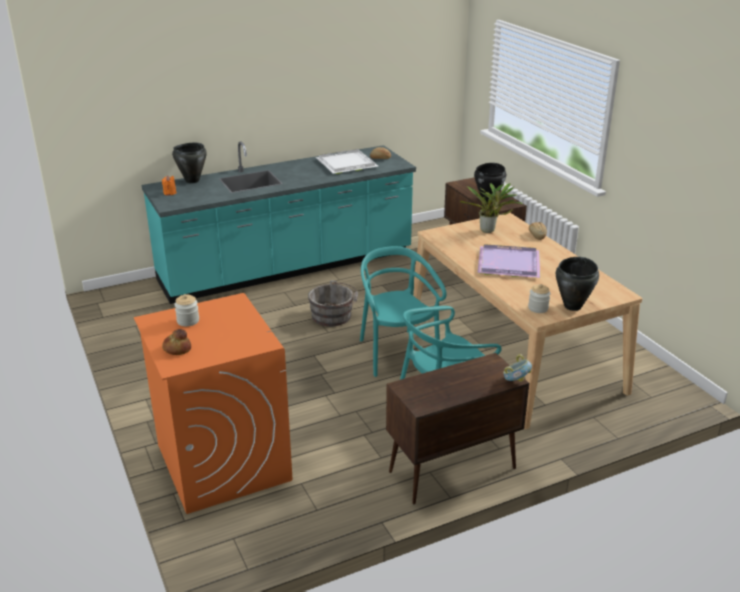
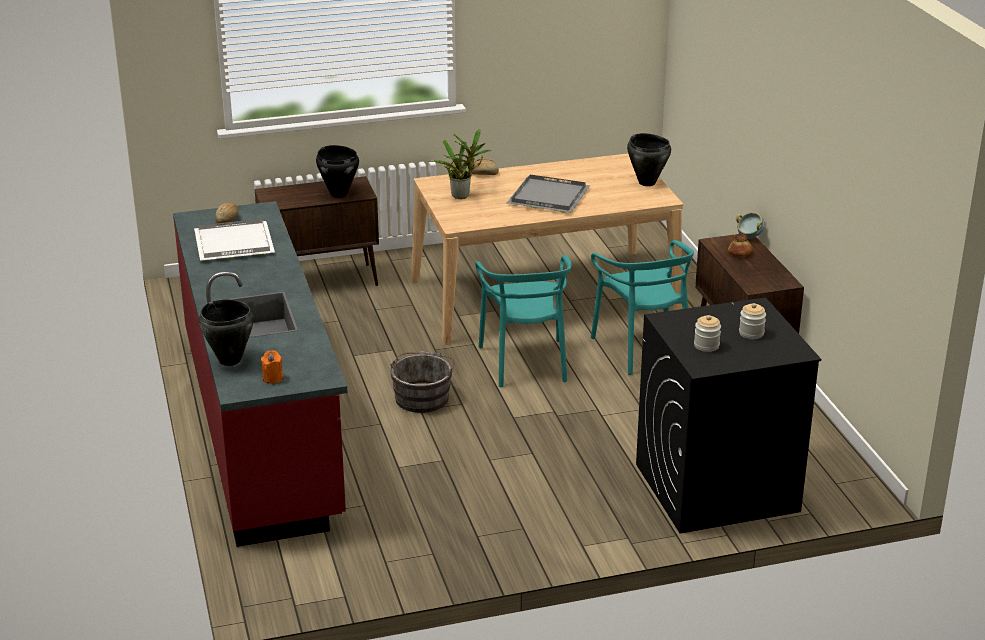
camera: 80 degrees left, 0 degrees up
orange washing machine [134,293,293,514] -> black washing machine [636,297,821,534]
turquoise counter [142,141,416,304] -> red counter [173,201,348,547]
bread [162,329,191,355] -> bread moved to [728,233,753,257]
turquoise chair [360,246,447,377] -> turquoise chair turned 90 degrees counterclockwise [475,255,572,387]
purple tray [477,244,540,278] -> grey tray [507,175,590,213]
jar [528,284,550,313] -> jar moved to [739,303,766,339]

